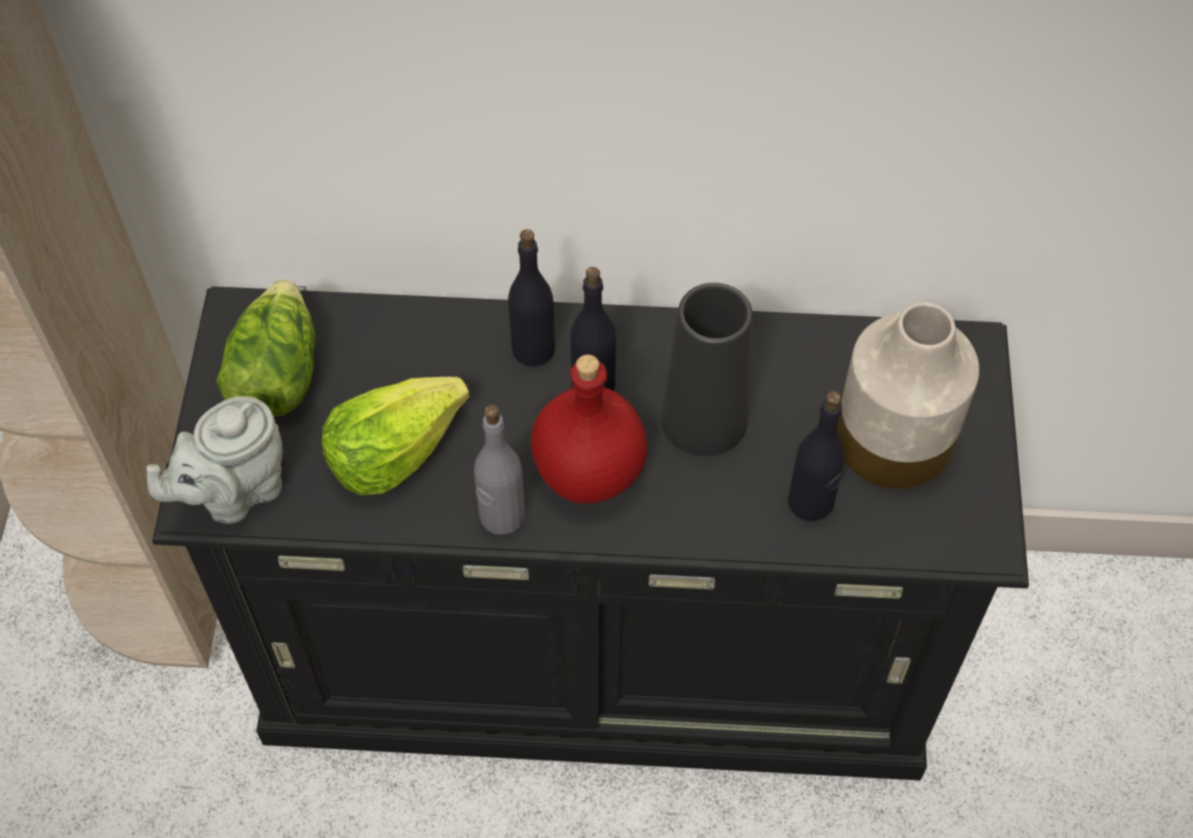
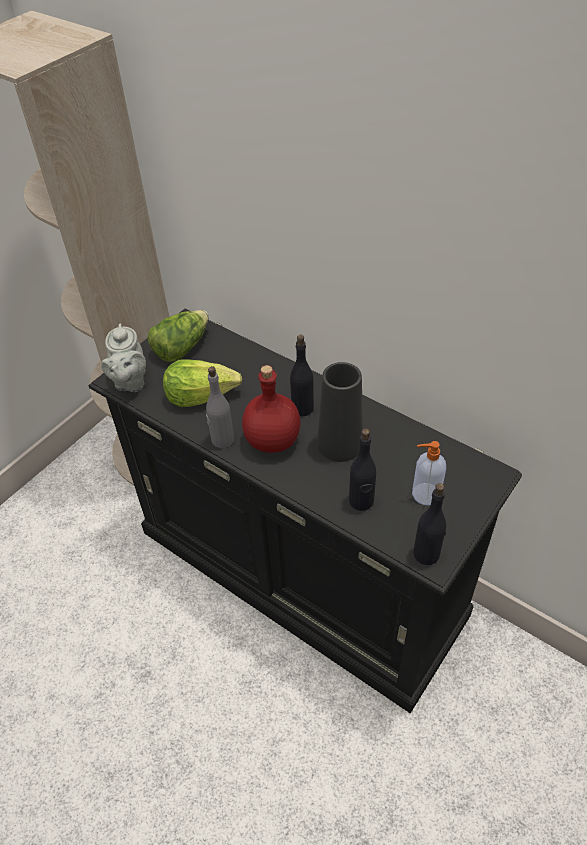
camera: 35 degrees right, 10 degrees down
grey teapot [146,396,283,524] -> grey teapot turned 90 degrees counterclockwise [101,323,146,392]
black bottle [508,229,555,367] -> black bottle moved to [413,483,446,565]
beige vase [836,302,979,489] -> soap dispenser [412,441,446,505]

